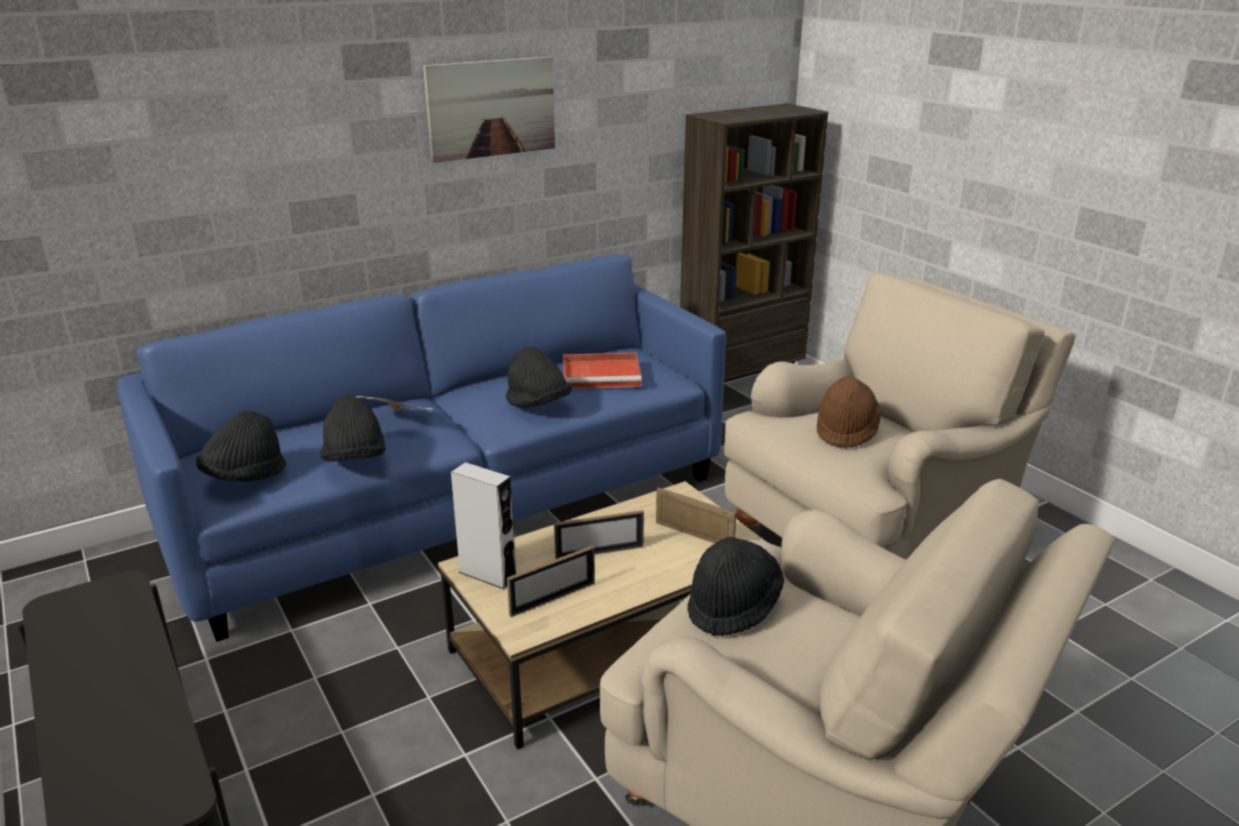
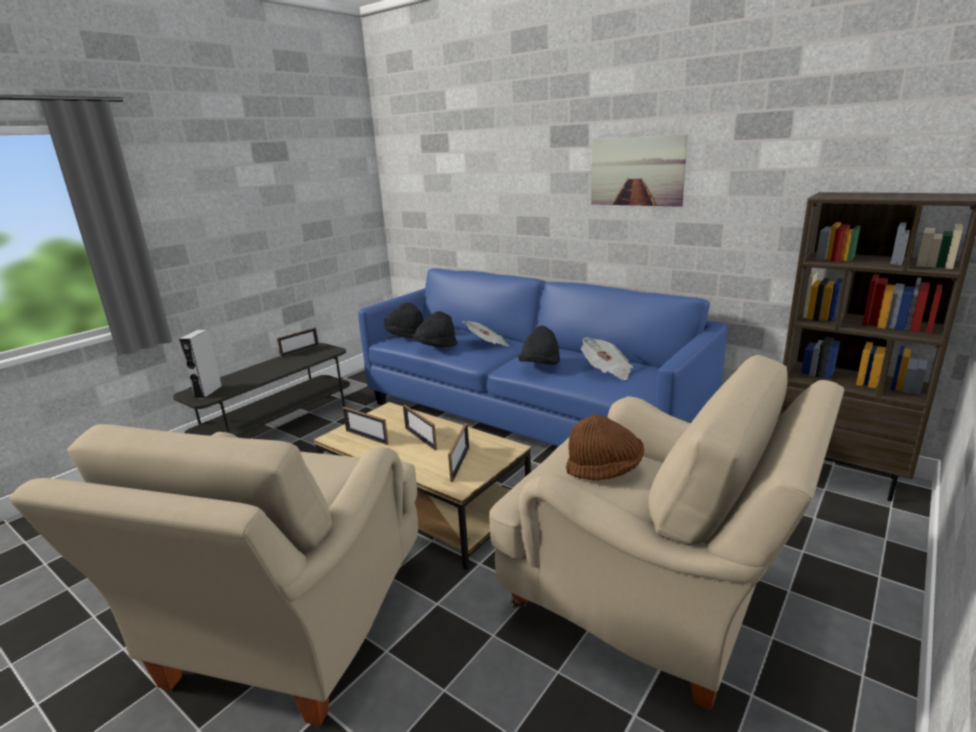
camera: 70 degrees right, 5 degrees down
grey speaker [451,462,516,590] -> grey speaker moved to [179,329,222,399]
red tray [563,352,642,389] -> newspaper [581,338,633,380]
black hat [687,537,784,636] -> none
none -> picture frame [277,328,319,357]

